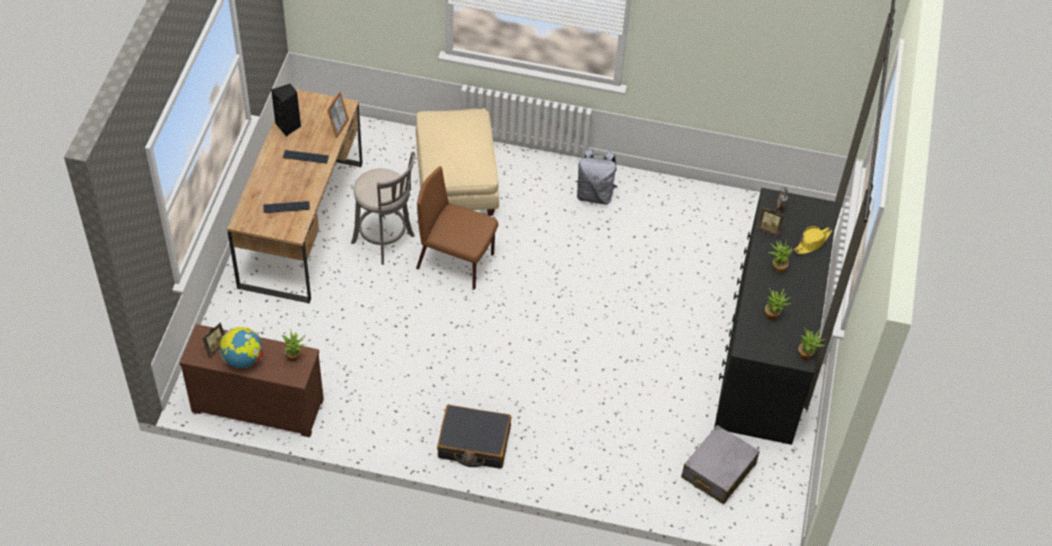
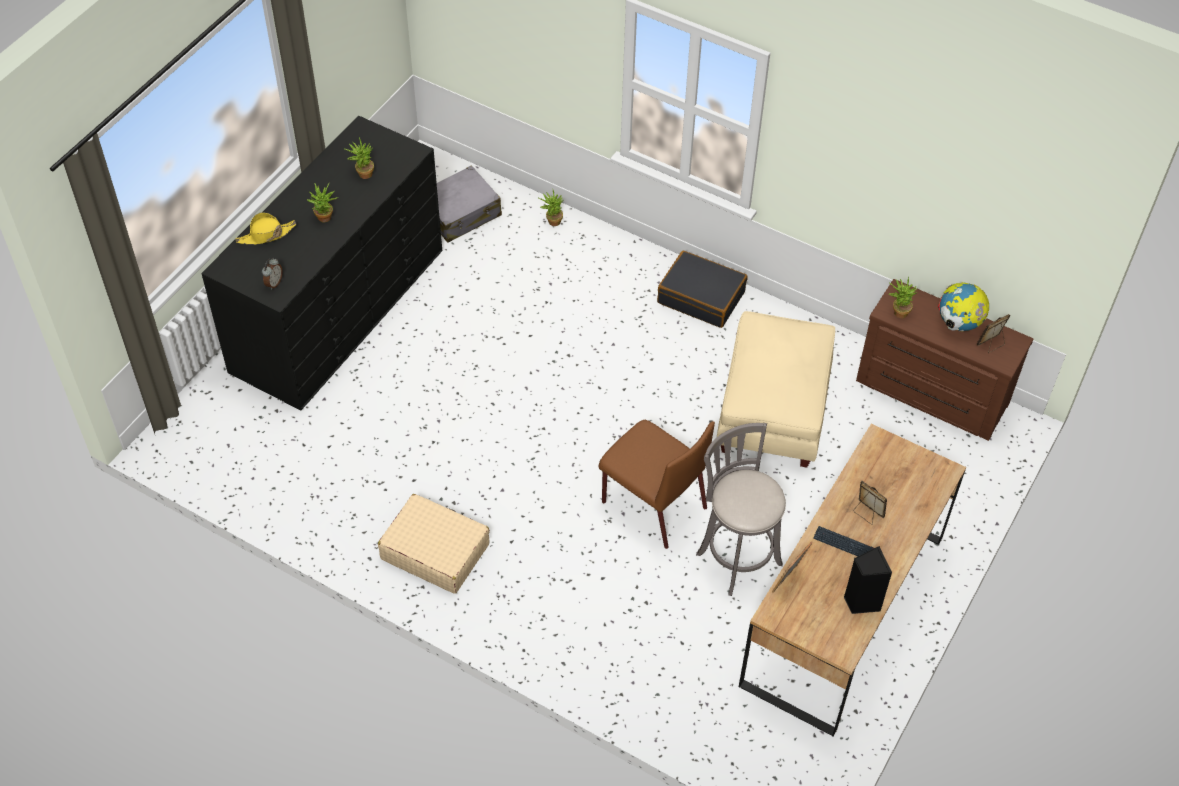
camera: 160 degrees left, 0 degrees up
keyboard [263,201,310,213] -> none
beige ottoman [416,108,499,216] -> beige ottoman moved to [717,311,835,468]
grey backpack [575,149,617,204] -> beige suitcase [378,494,490,594]
picture frame [757,207,785,237] -> picture frame moved to [853,481,887,525]
potted plant [798,327,827,360] -> potted plant moved to [539,190,563,226]

